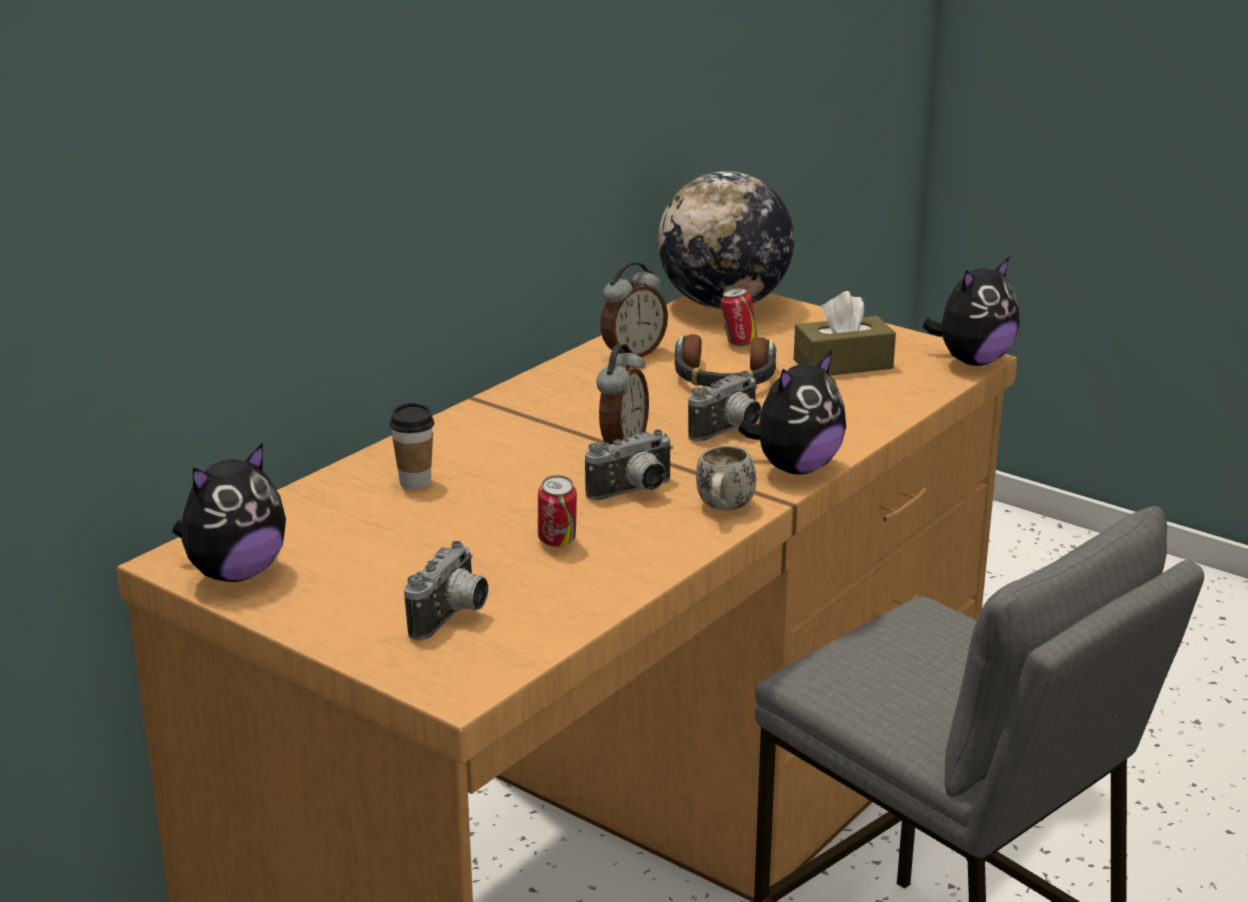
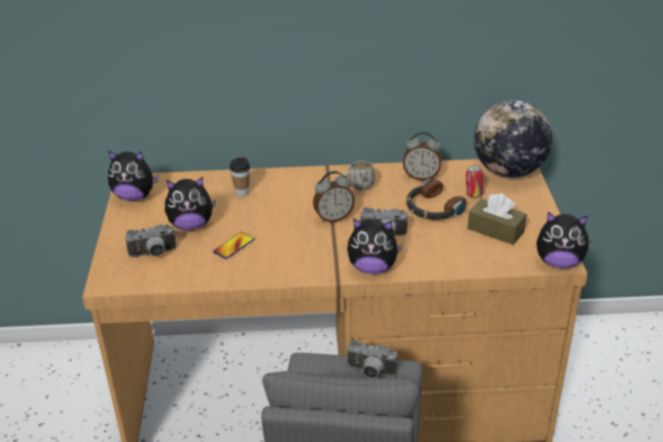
camera: 50 degrees right, 10 degrees up
can [538,475,577,547] -> phone [213,232,254,259]
camera [585,429,673,500] -> camera moved to [346,340,398,378]
white mug [696,446,756,511] -> white mug moved to [343,161,375,190]
none -> plush toy [165,177,216,230]

